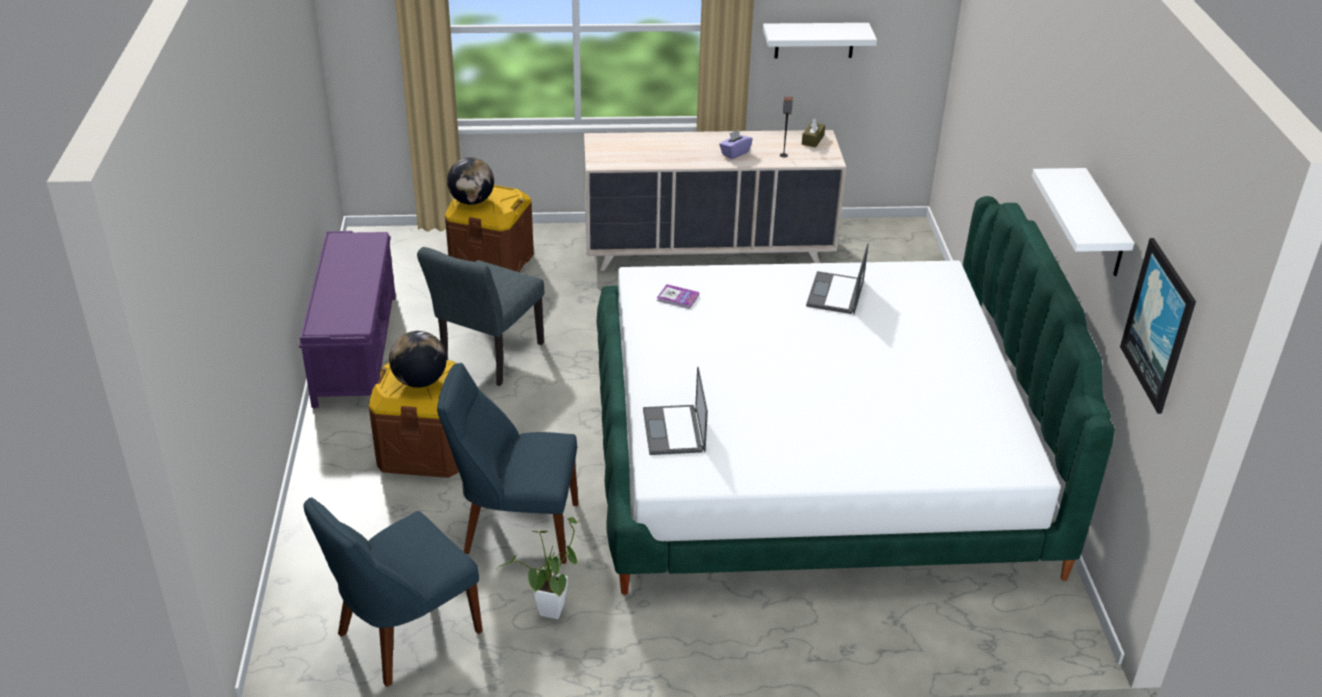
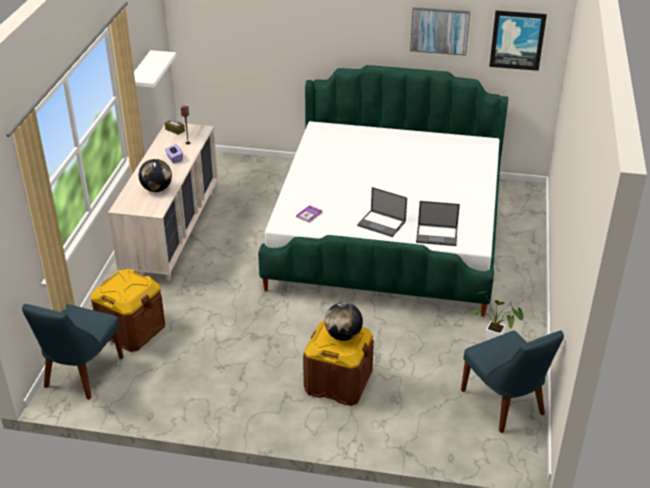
camera: 75 degrees left, 0 degrees up
purple bench [299,231,396,408] -> none
grey chair [417,247,544,386] -> none
blue chair [437,363,578,564] -> blue chair moved to [22,304,123,400]
globe [447,157,494,205] -> globe moved to [139,159,172,192]
laptop [806,243,869,314] -> laptop moved to [357,187,407,237]
white shelf [1032,168,1134,276] -> picture [410,7,470,56]

